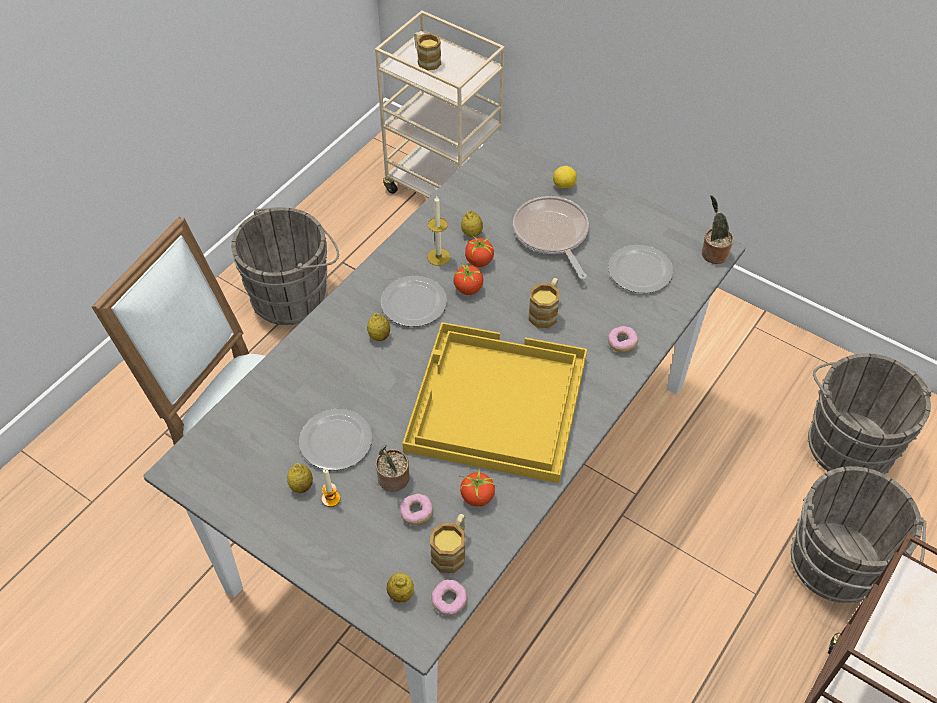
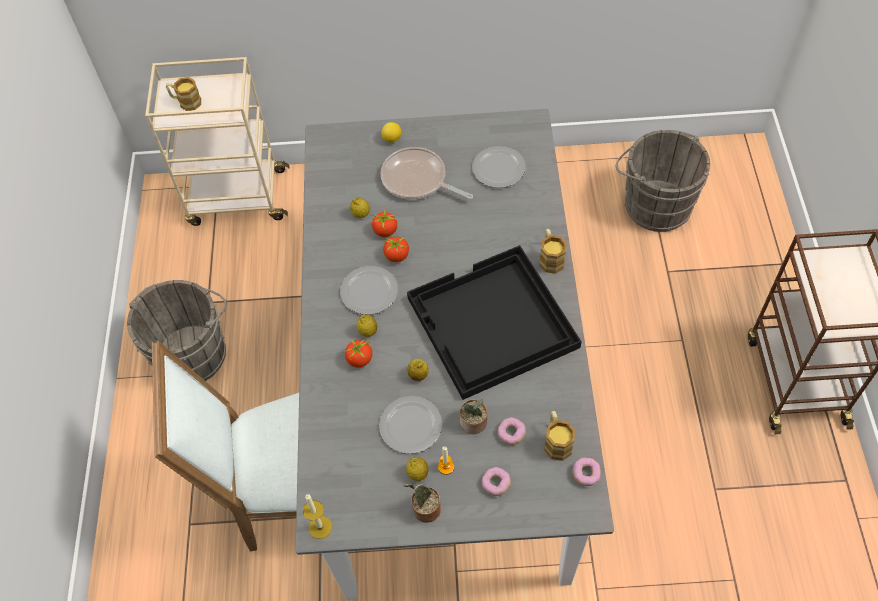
camera: 35 degrees left, 5 degrees up
lemon [387,573,414,602] -> lemon moved to [407,359,429,381]
yellow tray [402,322,587,483] -> black tray [407,245,582,400]
candle [427,196,450,266] -> candle moved to [303,494,332,539]
tomato [460,470,496,506] -> tomato moved to [344,339,372,368]
mug [528,278,560,328] -> mug moved to [539,229,567,274]
donut [608,326,638,352] -> donut moved to [482,467,511,496]
potted plant [702,195,733,264] -> potted plant moved to [404,484,441,523]
grey bucket [791,466,926,603] -> none

